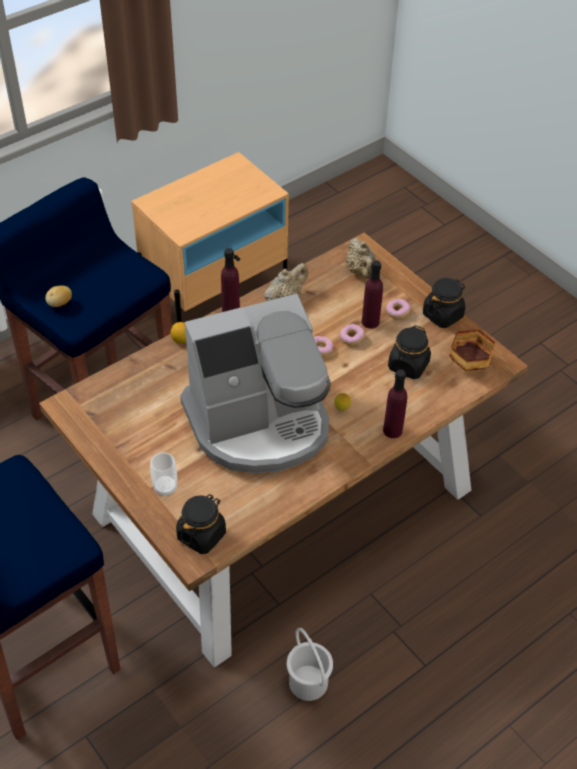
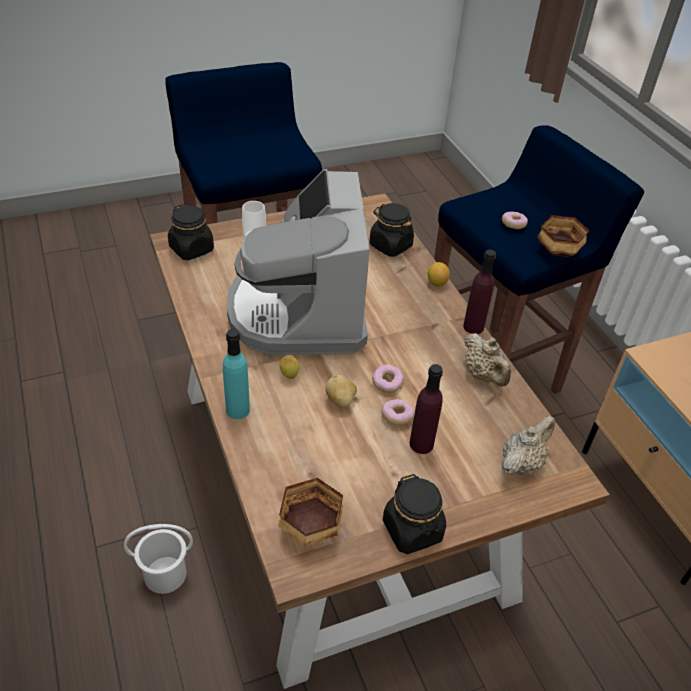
camera: 105 degrees right, 5 degrees down
potato [45,285,72,307] -> potato moved to [325,375,357,407]
white bucket [287,628,333,701] -> white bucket moved to [124,524,193,594]
beige teapot [346,238,376,279] -> beige teapot turned 135 degrees clockwise [502,416,555,475]
purple bottle [383,370,407,438] -> turquoise bottle [223,329,250,419]
donut [386,299,411,319] -> donut moved to [502,212,528,229]
black jar [388,325,431,379] -> black jar moved to [369,203,414,257]
none -> bowl [537,215,589,257]

